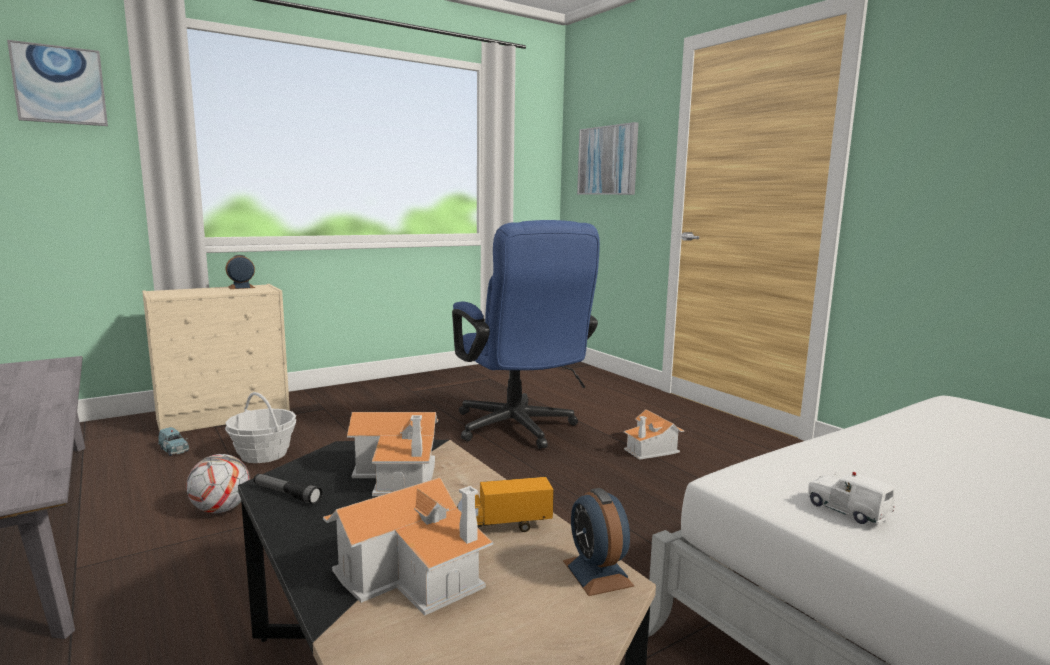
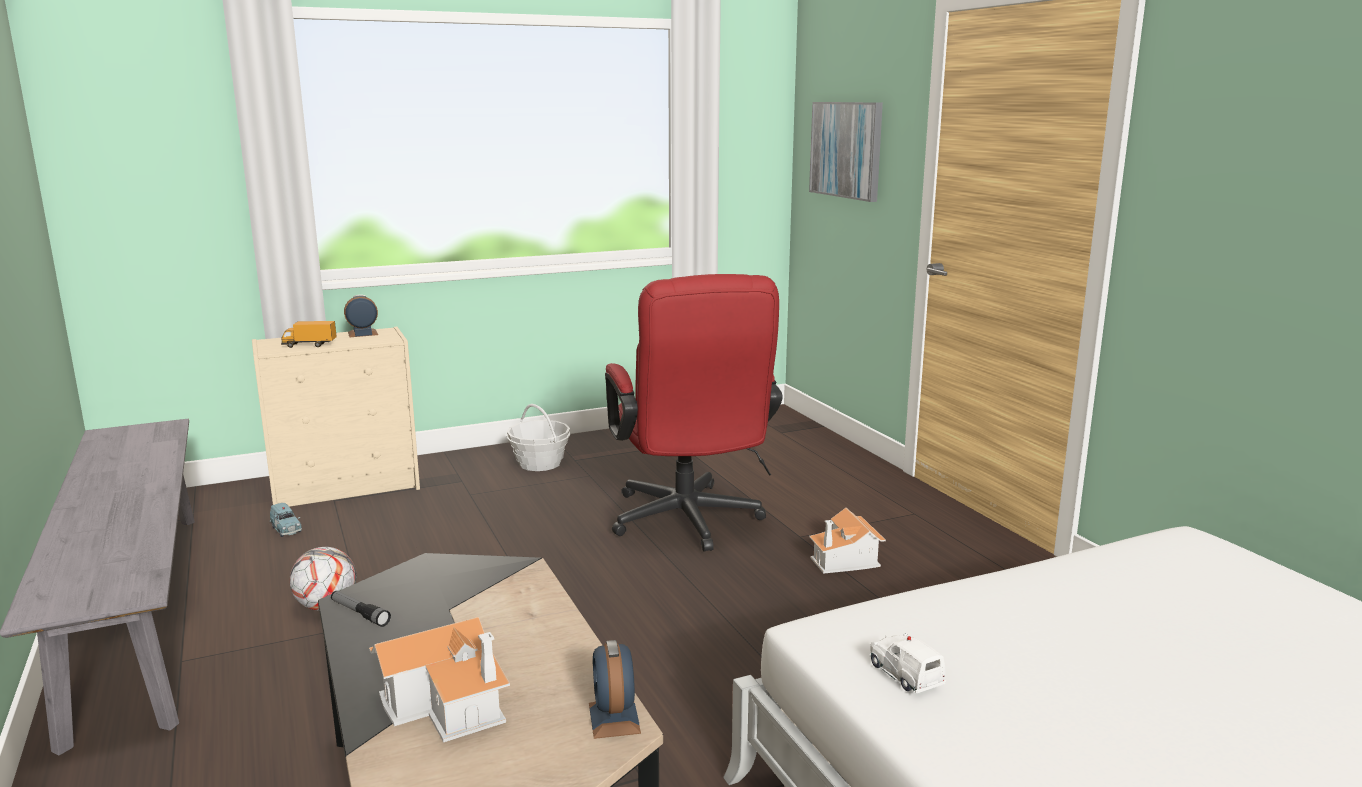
camera: 10 degrees right, 5 degrees up
picture [7,40,108,126] -> none
basket [225,392,296,463] -> basket moved to [507,404,570,471]
toy house [347,412,438,496] -> none
blue office chair [452,220,600,449] -> red office chair [605,274,782,552]
toy truck [457,477,554,532] -> toy truck moved to [281,321,337,348]

